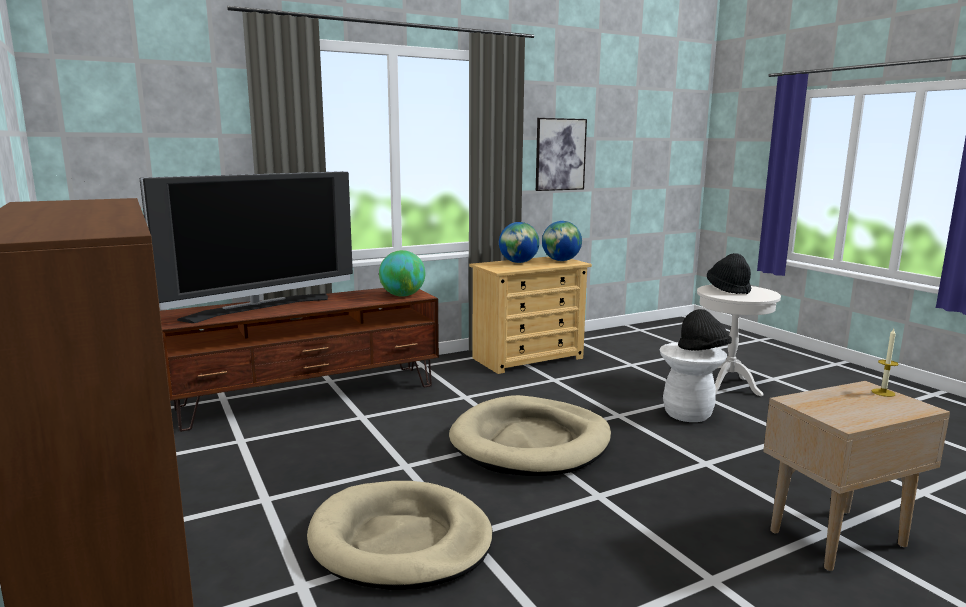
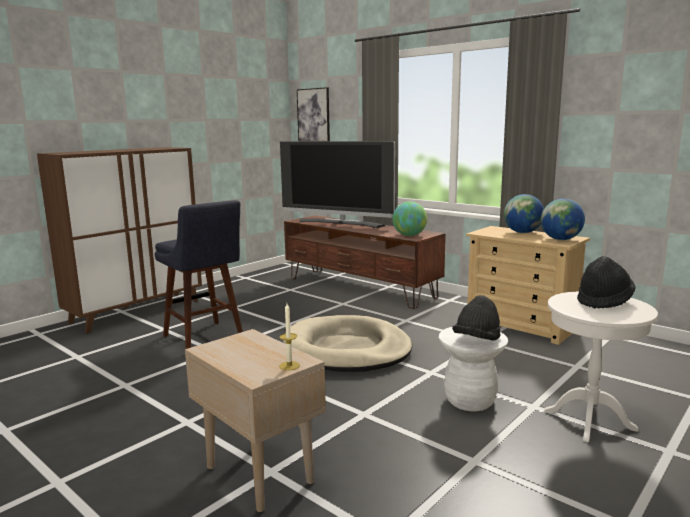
camera: 70 degrees right, 0 degrees up
beige dog bed [307,481,493,590] -> blue stool [155,200,243,349]
picture [536,118,587,191] -> picture moved to [297,87,330,141]

